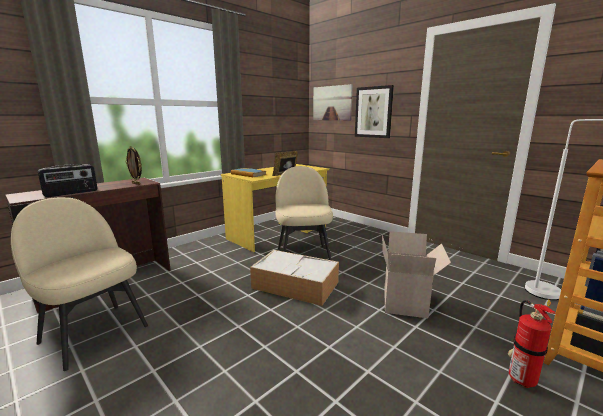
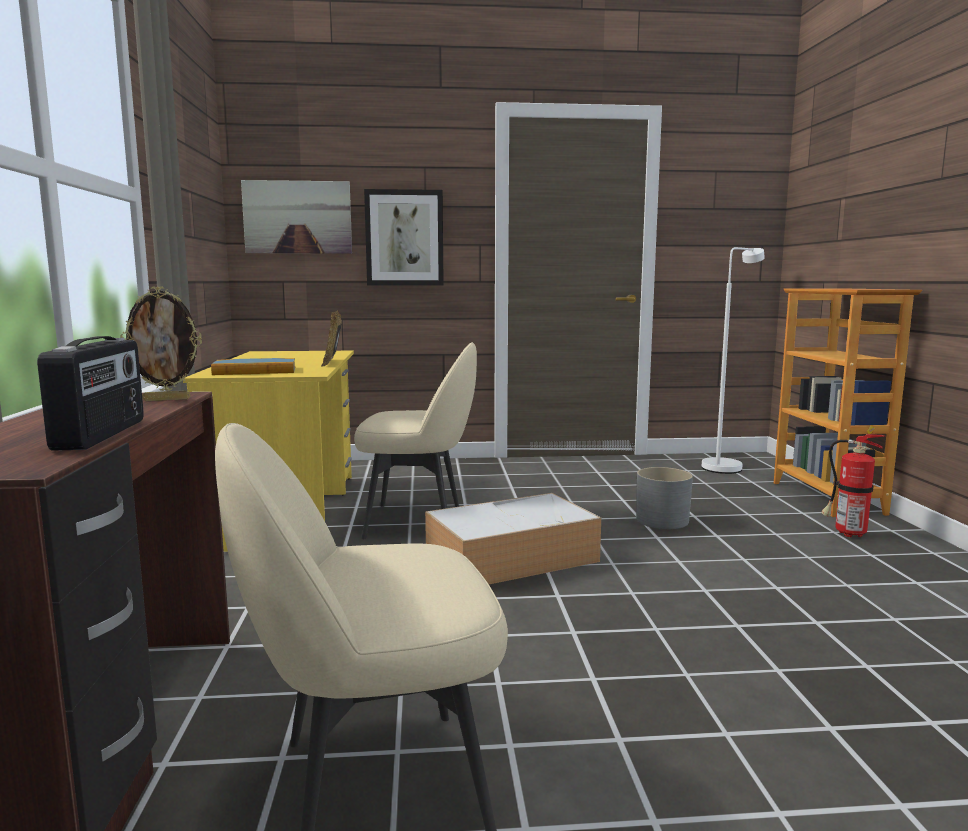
camera: 50 degrees left, 5 degrees down
beige chair [275,166,333,260] -> beige chair turned 150 degrees clockwise [354,342,477,539]
cardboard box [382,231,451,318] -> grey planter [636,467,693,529]

